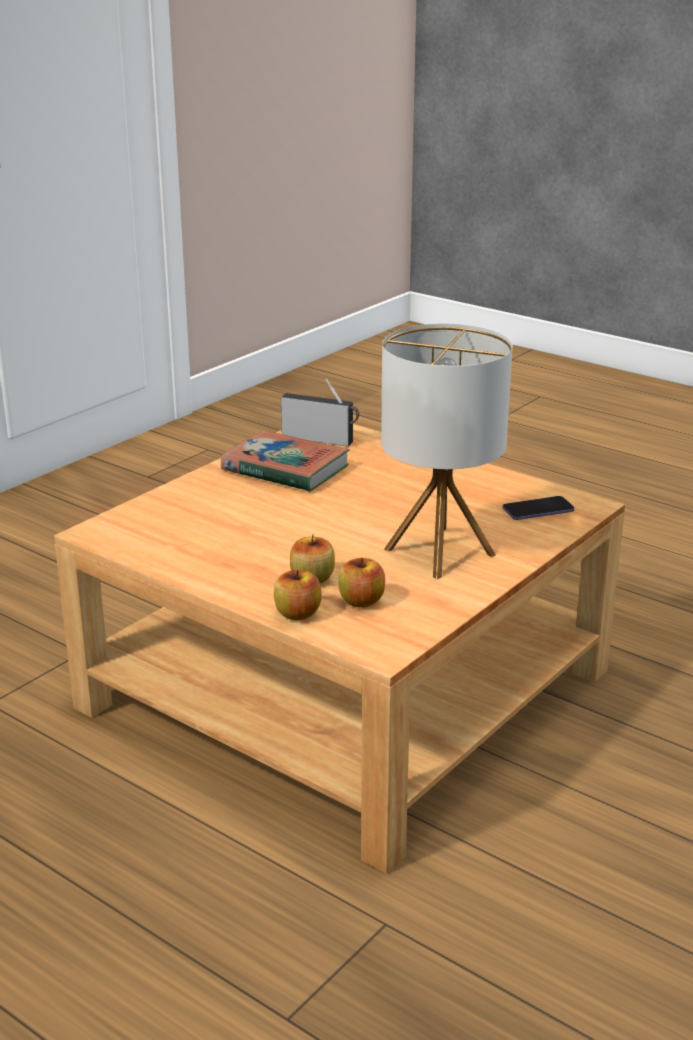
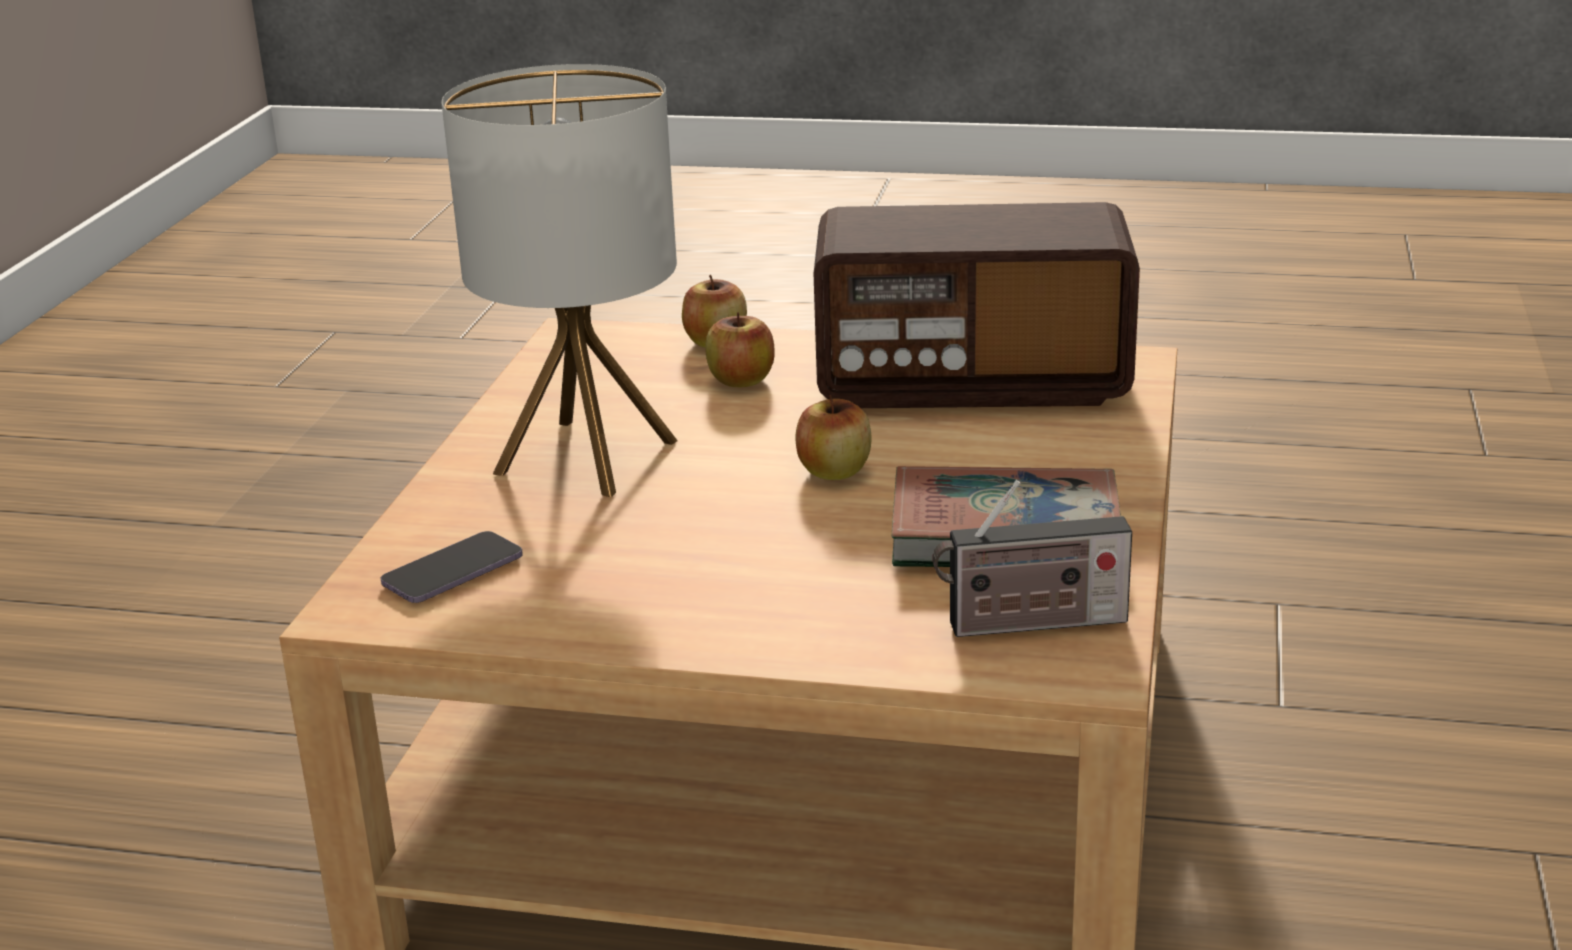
camera: 155 degrees right, 0 degrees up
apple [338,558,385,608] -> apple moved to [795,395,871,480]
none -> radio [814,202,1140,408]

